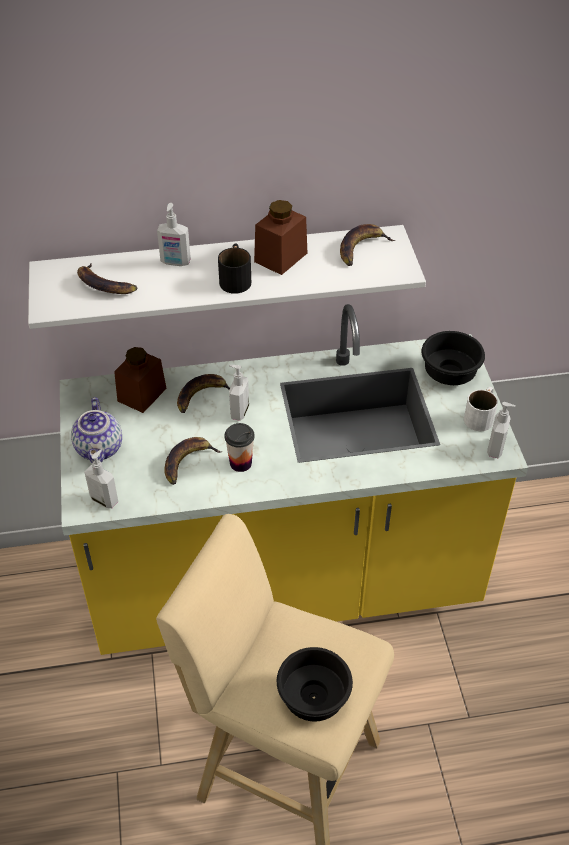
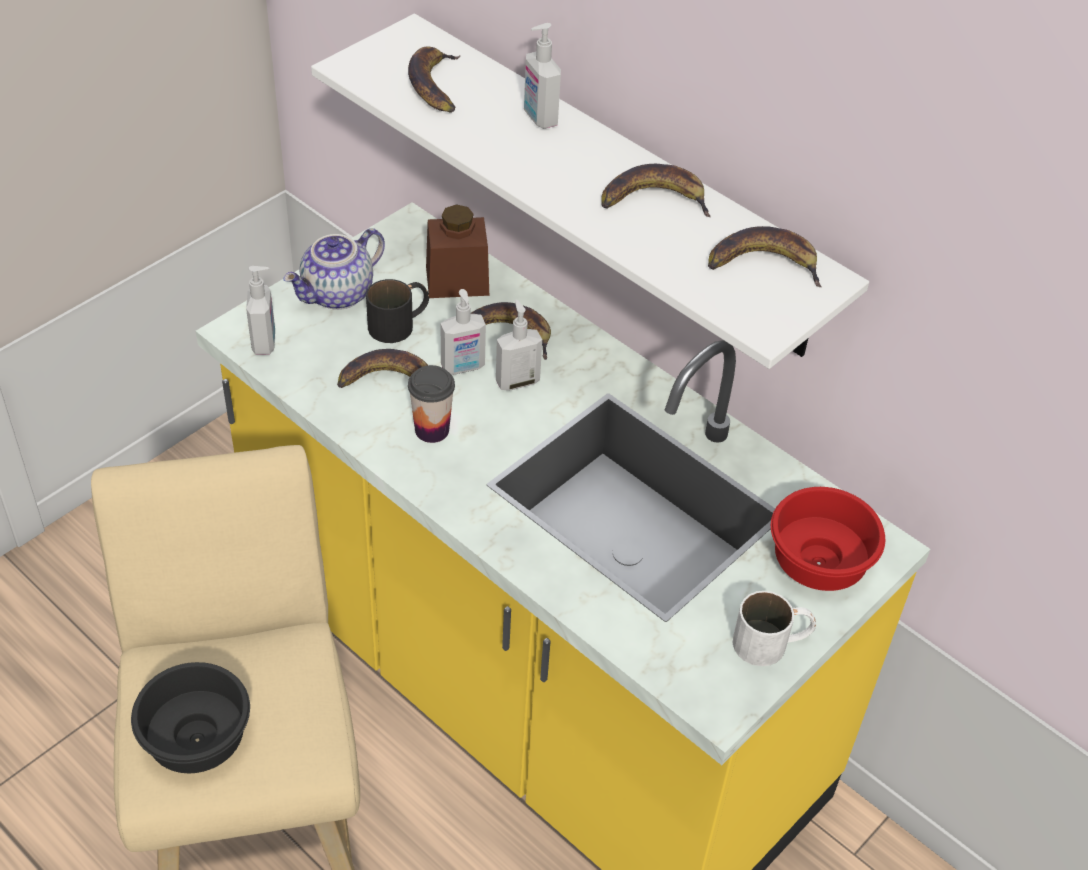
camera: 50 degrees right, 0 degrees up
black mug [218,243,251,294] -> black mug moved to [366,279,429,343]
brown jar [254,200,307,275] -> banana [601,164,711,217]
black bowl [421,331,485,385] -> red bowl [771,487,885,591]
soap dispenser [487,402,516,458] -> soap dispenser moved to [441,289,486,375]

